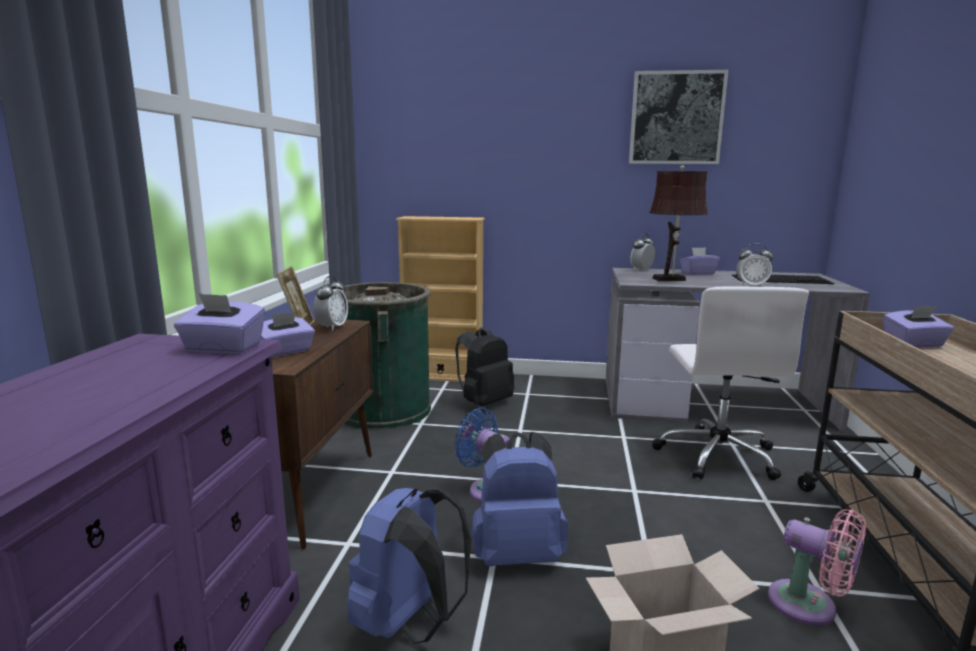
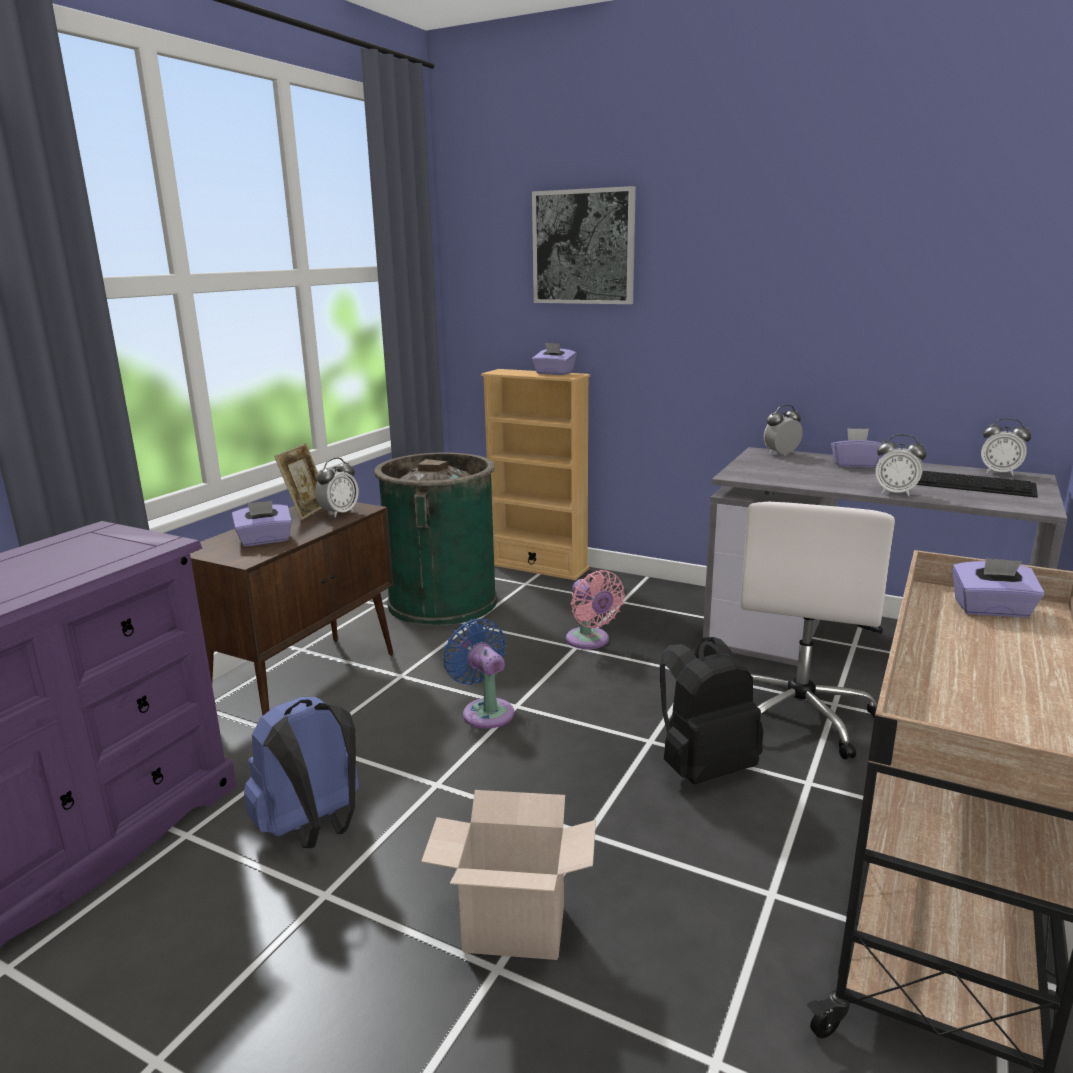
camera: 20 degrees right, 5 degrees up
purple tissue box [174,293,265,354] -> purple tissue box moved to [532,343,577,375]
black backpack [455,327,514,406] -> black backpack moved to [660,637,763,784]
blue backpack [472,432,568,566] -> none
picture [629,70,729,164] -> picture moved to [532,186,636,304]
brown table lamp [649,165,708,282] -> none
pink fan [768,509,866,626] -> pink fan moved to [566,570,625,649]
none -> alarm clock [981,418,1031,476]

